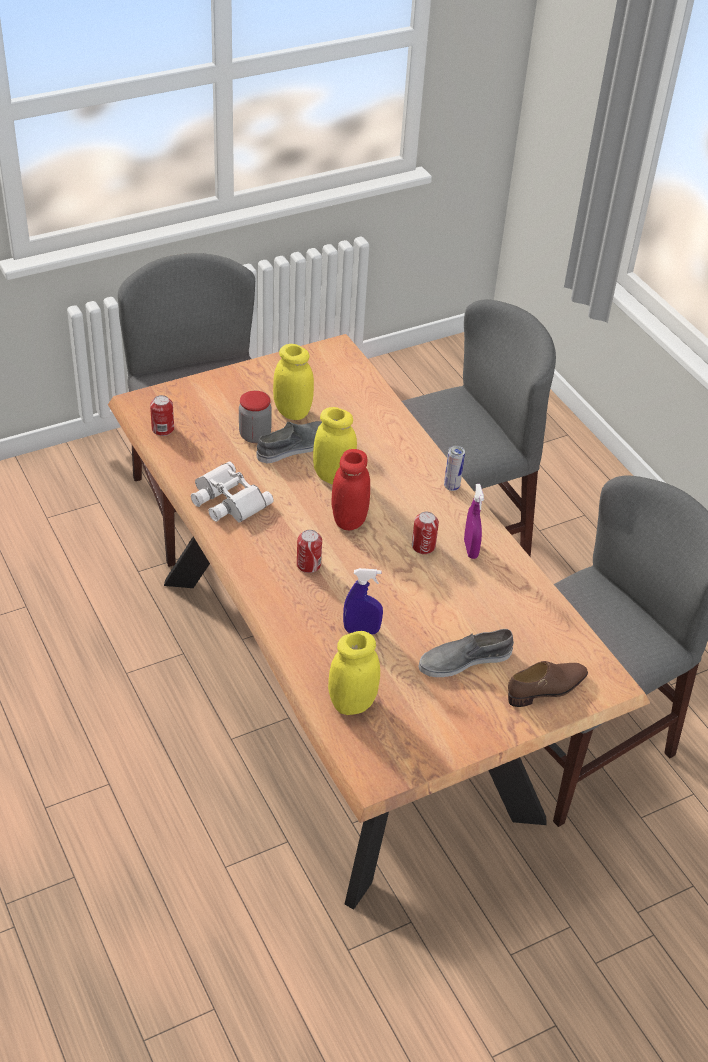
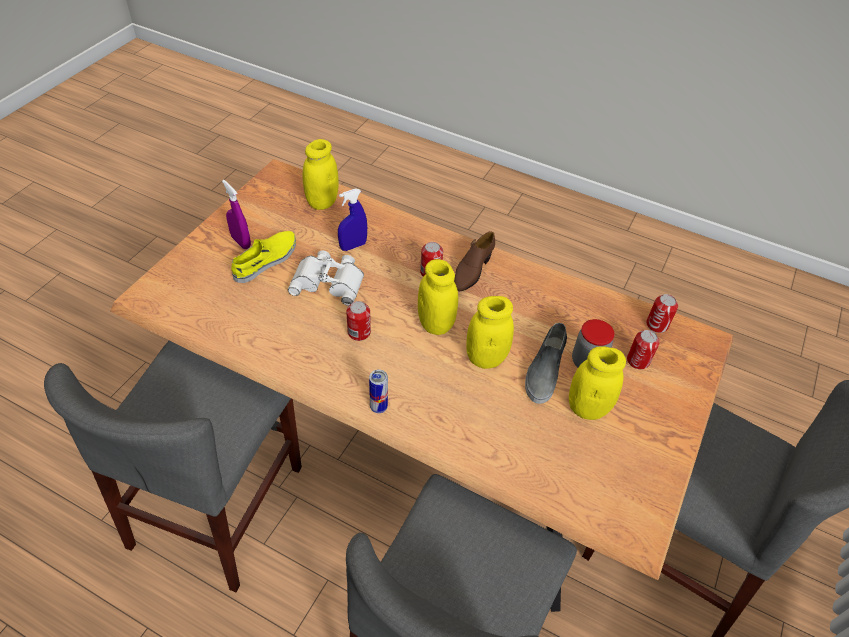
camera: 145 degrees right, 5 degrees up
white binoculars [191,461,274,523] -> white binoculars moved to [288,251,364,306]
red jar [332,449,370,530] -> yellow jar [418,259,458,335]
grey shoe [419,629,514,677] -> yellow shoe [231,231,296,283]
purple spray bottle [464,484,484,559] -> purple spray bottle moved to [222,180,251,249]
brown shoe [508,661,588,707] -> brown shoe moved to [454,231,495,291]
none -> can [627,330,660,369]

